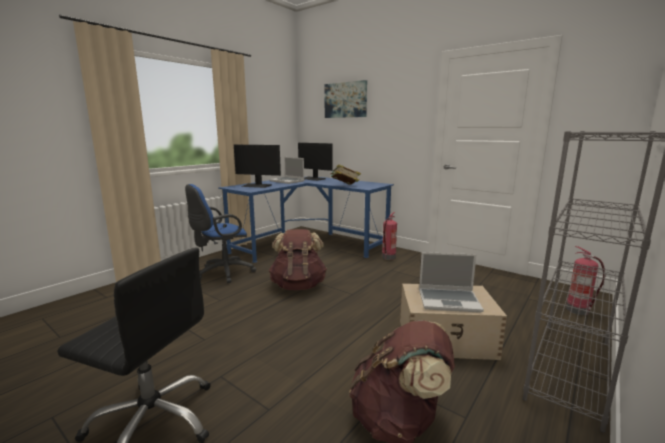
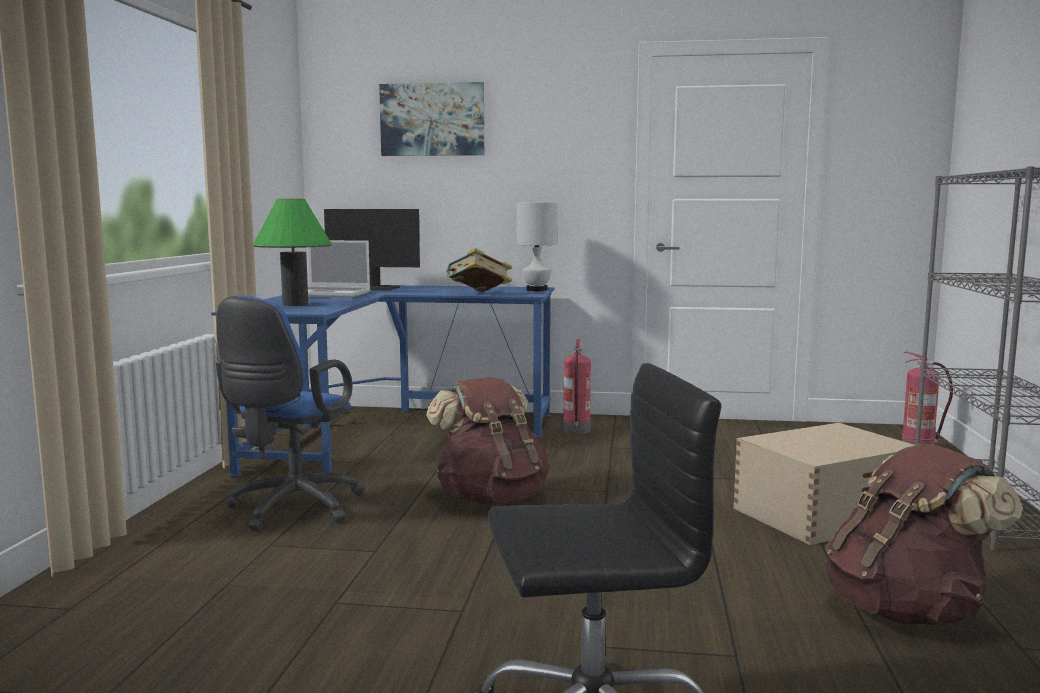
camera: 30 degrees left, 5 degrees down
monitor [234,145,281,188] -> green table lamp [253,199,332,306]
laptop [419,252,484,313] -> none
none -> white table lamp [516,202,558,291]

